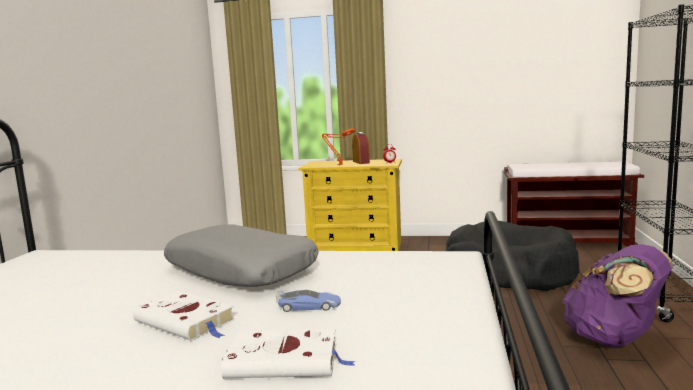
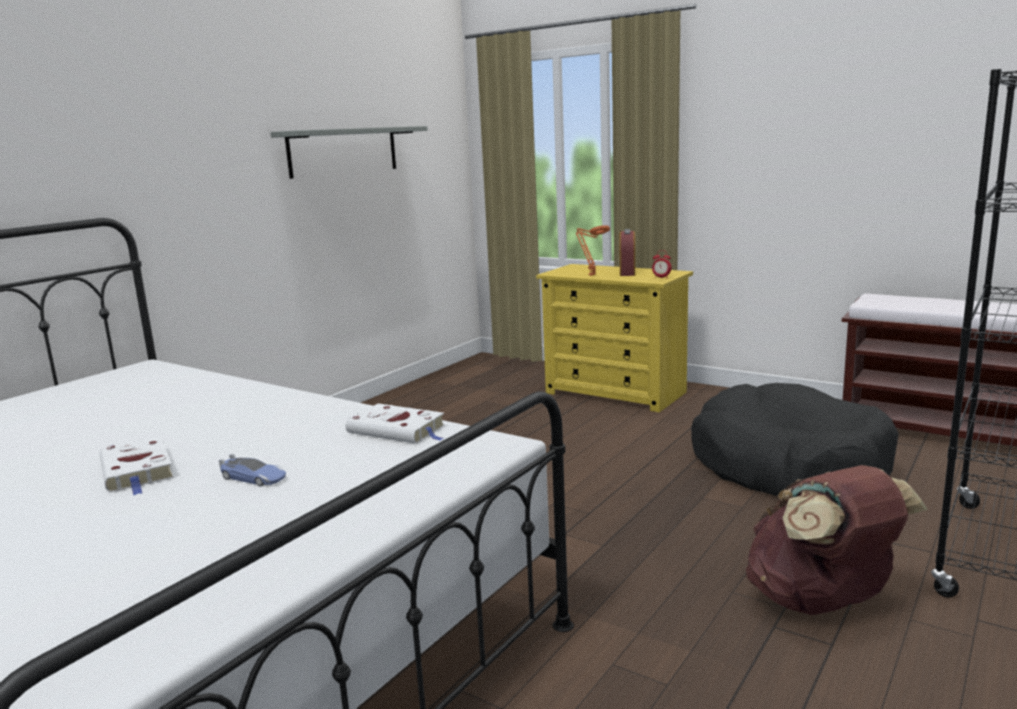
camera: 25 degrees right, 5 degrees up
grey pillow [164,224,318,287] -> none
white book [221,329,355,378] -> white book moved to [345,404,445,444]
purple backpack [562,244,672,347] -> brown backpack [746,465,928,615]
none -> grey shelf [270,126,428,179]

